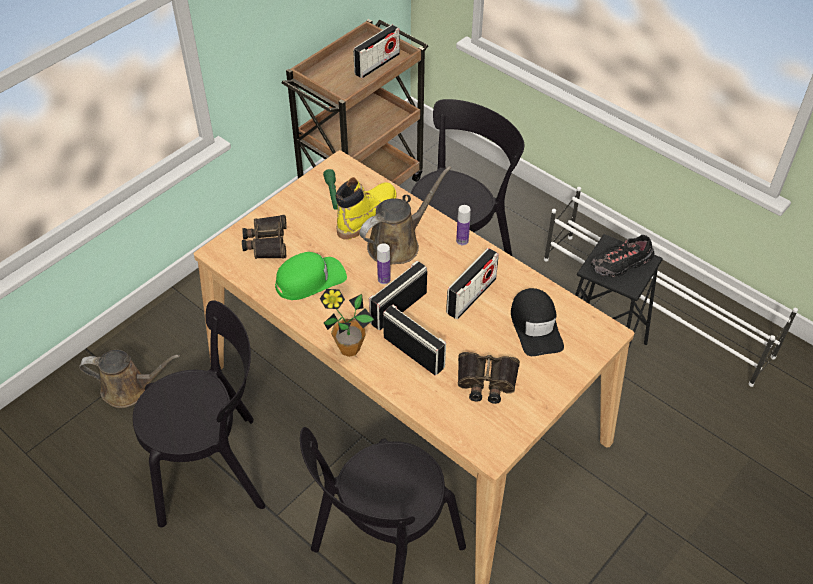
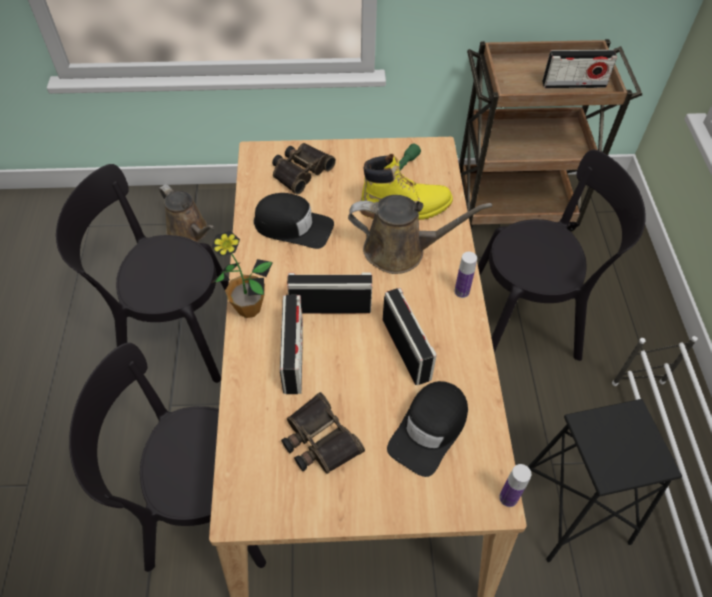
camera: 45 degrees right, 5 degrees up
black chair [133,300,266,528] -> black chair turned 150 degrees clockwise [56,164,229,383]
green cap [275,252,347,300] -> black cap [254,193,334,249]
bottle [377,243,391,284] -> bottle moved to [499,464,531,507]
radio [446,248,499,319] -> radio turned 105 degrees counterclockwise [383,288,437,385]
black shoe [591,235,654,278] -> none

